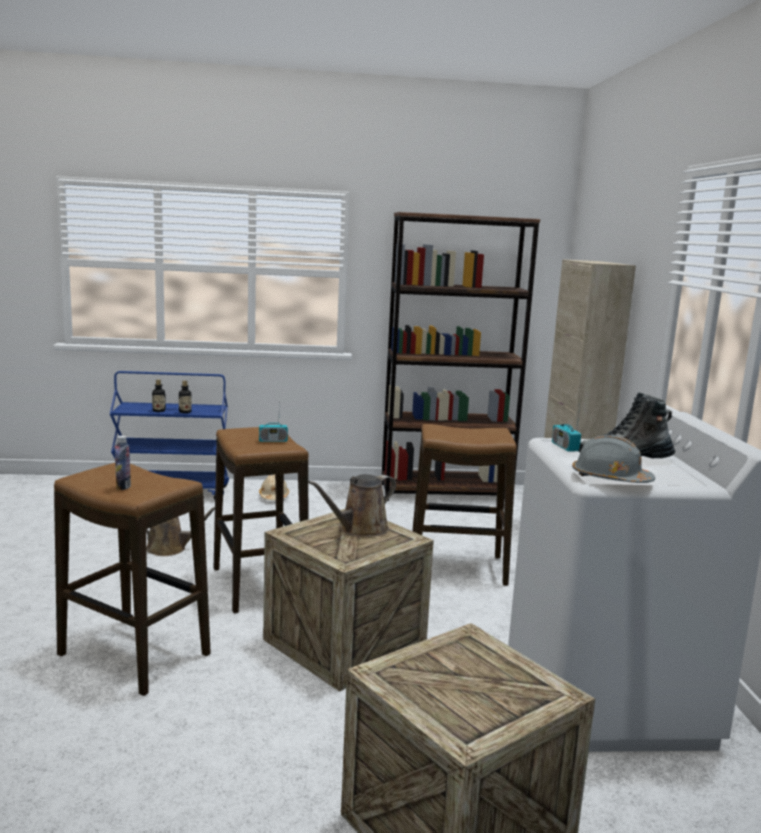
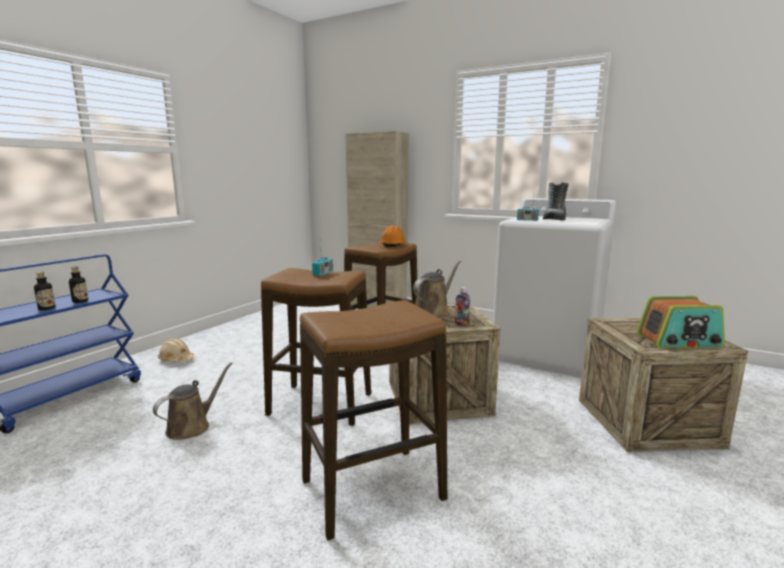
camera: 55 degrees left, 0 degrees up
bottle [115,435,131,490] -> bottle moved to [455,287,470,326]
brown watering can [308,474,396,537] -> brown watering can turned 135 degrees counterclockwise [413,260,461,318]
brown bookcase [382,212,540,501] -> none
grey hard hat [572,435,655,483] -> none
none -> orange hard hat [379,225,406,247]
none -> radio [636,296,725,348]

